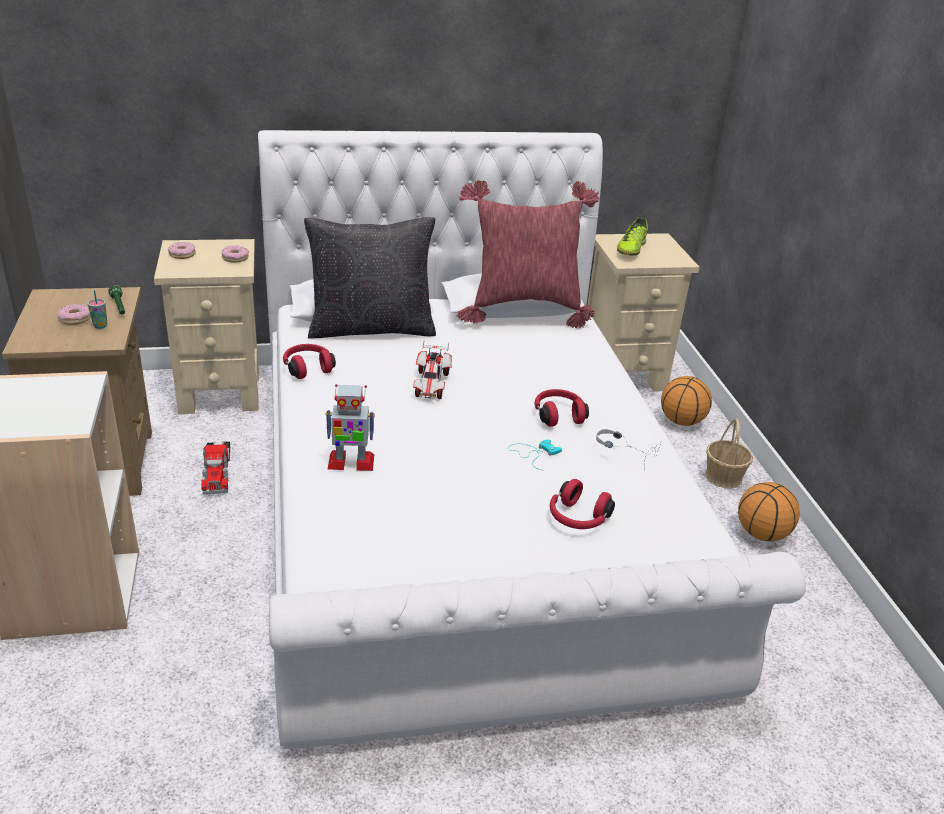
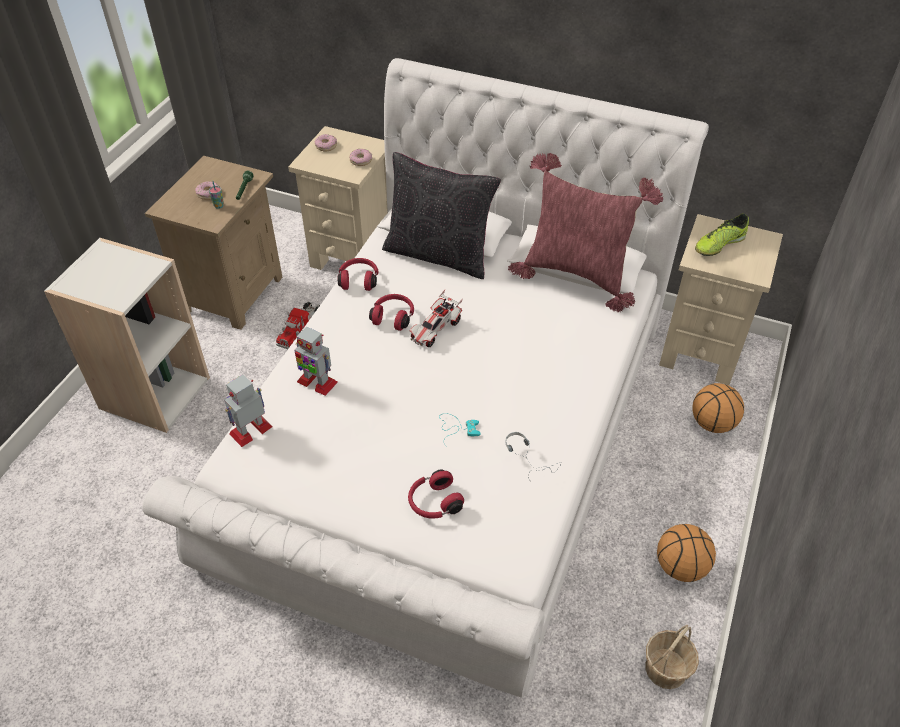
camera: 35 degrees right, 15 degrees up
red headphones [535,389,589,427] -> red headphones moved to [369,294,414,331]
basket [705,418,753,488] -> basket moved to [646,625,699,689]
none -> toy robot [224,374,273,447]

